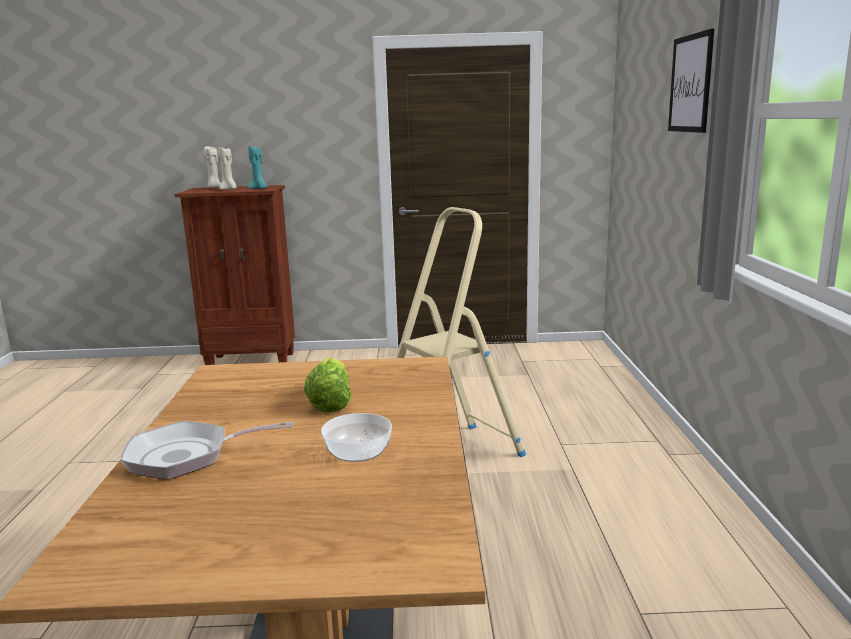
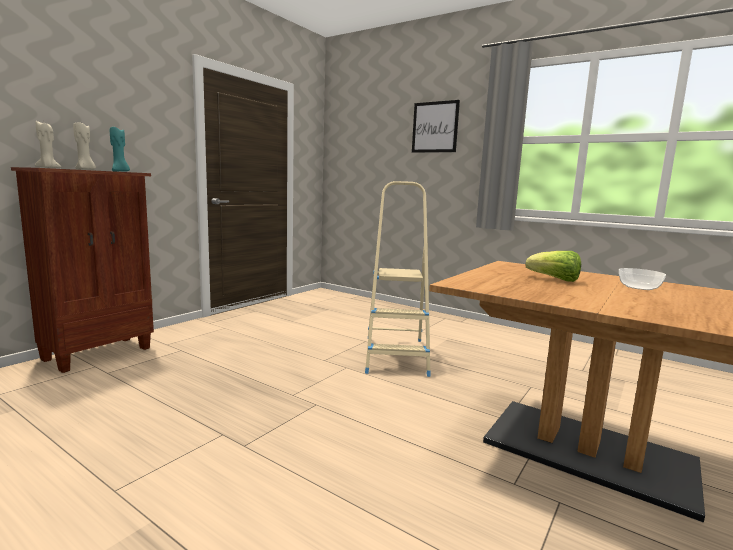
camera: 55 degrees left, 5 degrees down
frying pan [120,421,294,480] -> none

